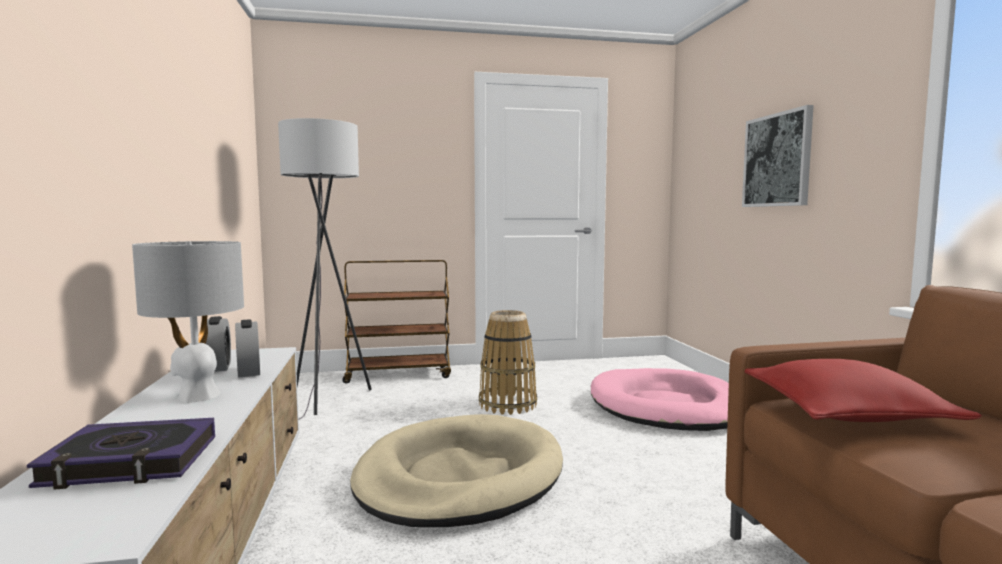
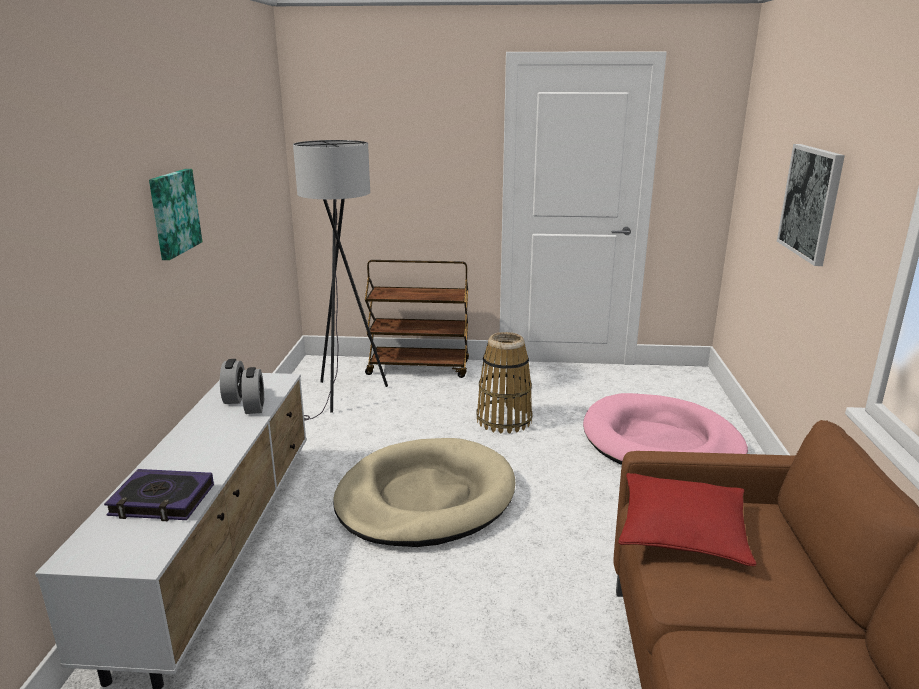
camera: 15 degrees right, 15 degrees up
grey table lamp [132,241,244,403] -> none
none -> picture [149,169,202,260]

